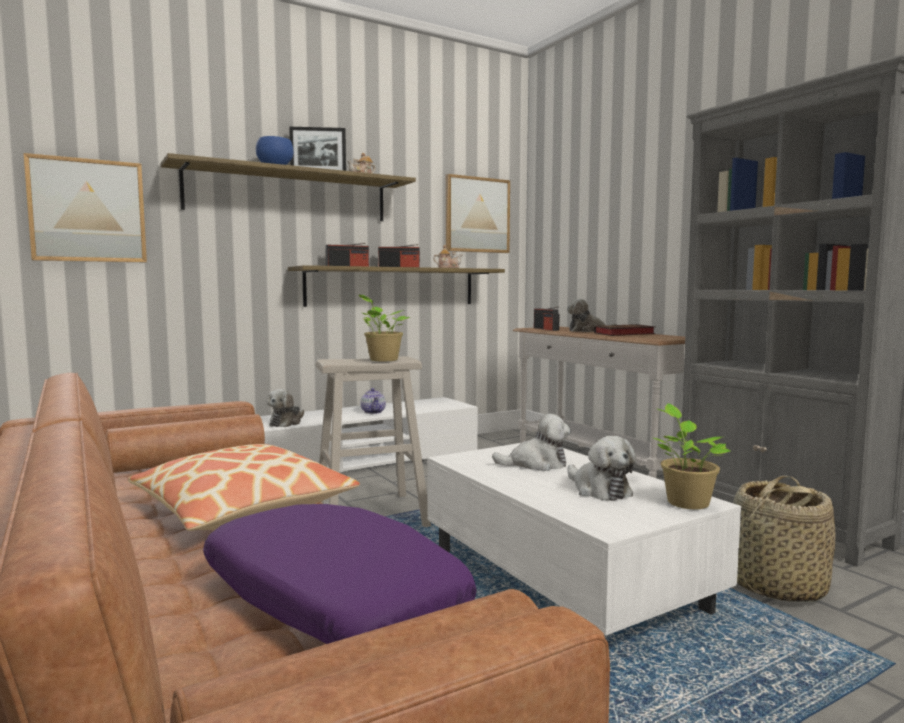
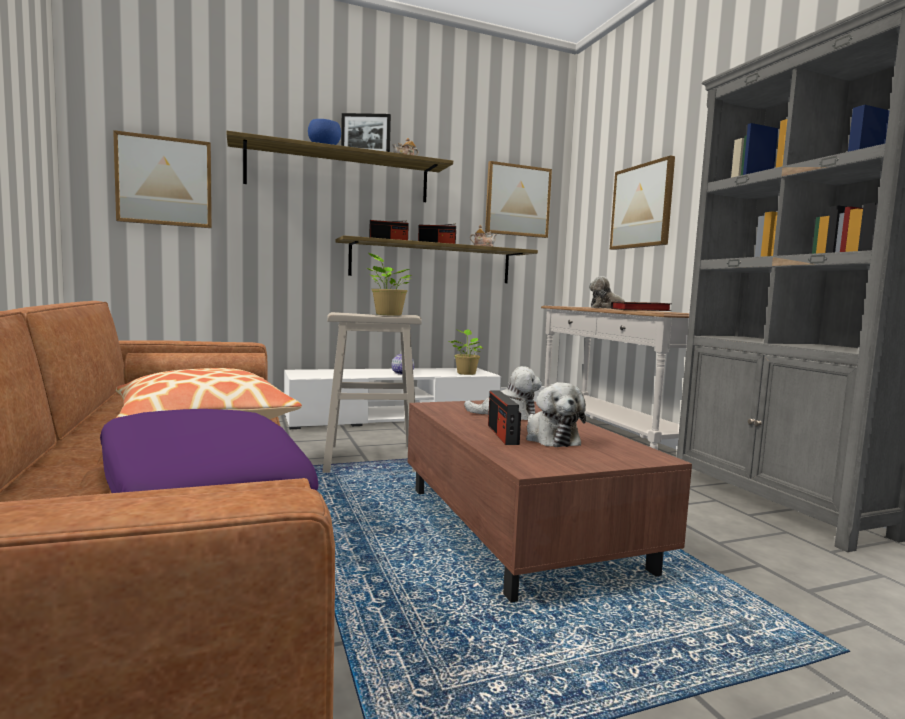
camera: 10 degrees right, 0 degrees up
plush toy [267,389,304,427] -> none
white coffee table [427,443,741,636] -> brown coffee table [408,400,692,603]
radio [534,306,560,331] -> radio moved to [488,390,521,445]
potted plant [653,403,730,510] -> potted plant moved to [449,329,483,375]
basket [733,476,836,602] -> none
none -> picture [610,156,675,250]

